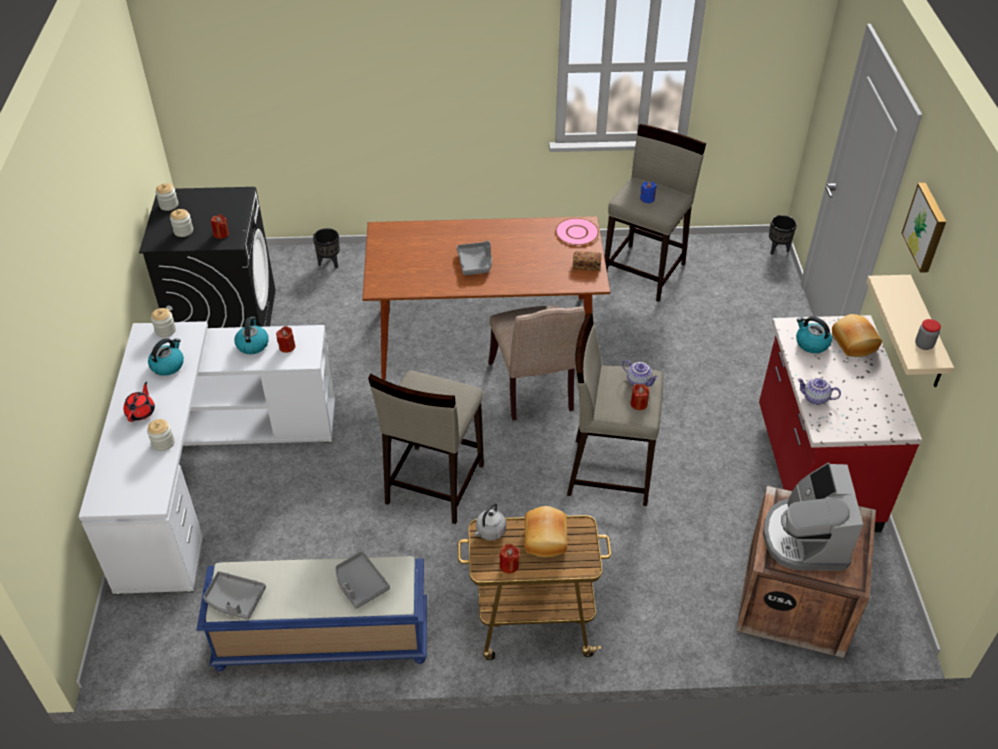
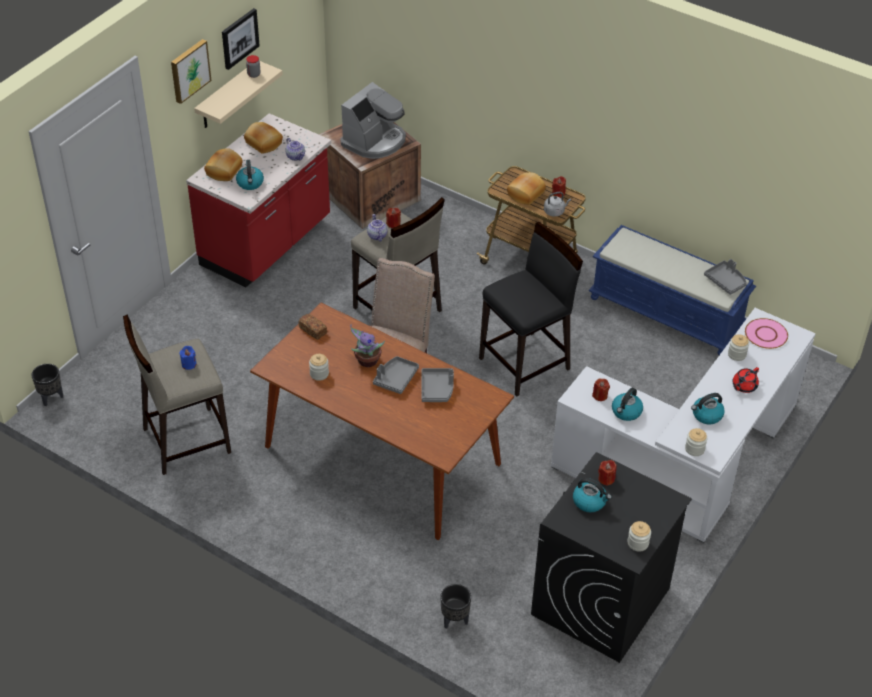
camera: 145 degrees left, 0 degrees up
jar [170,209,193,237] -> jar moved to [309,354,329,381]
grey tray [335,551,390,609] -> grey tray moved to [421,368,454,402]
beige stool [368,370,484,524] -> black stool [479,222,583,397]
pink plate [555,218,599,245] -> pink plate moved to [745,318,788,349]
none -> picture [222,8,260,70]
none -> bread [244,122,283,154]
none -> potted plant [350,324,385,367]
none -> kettle [573,478,612,512]

